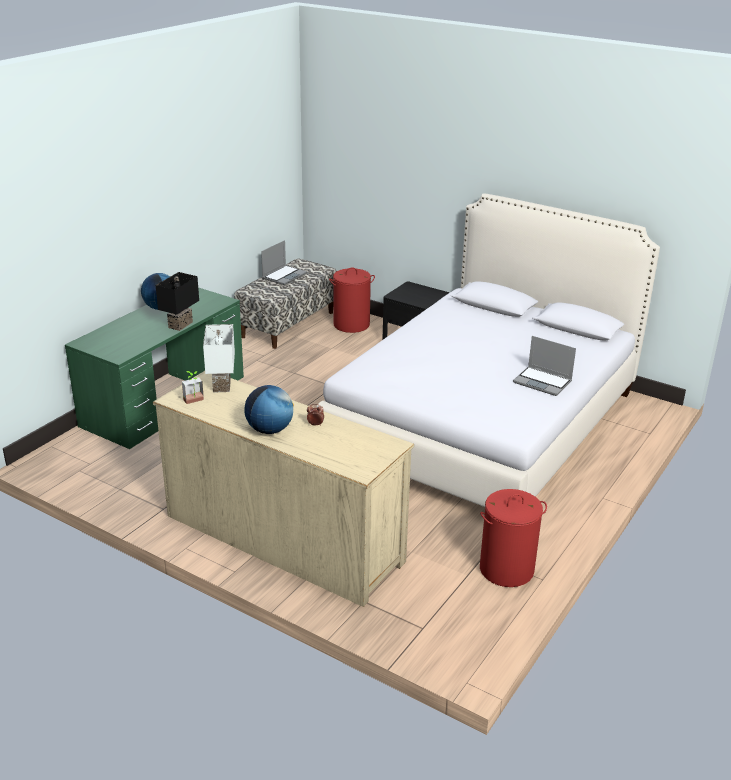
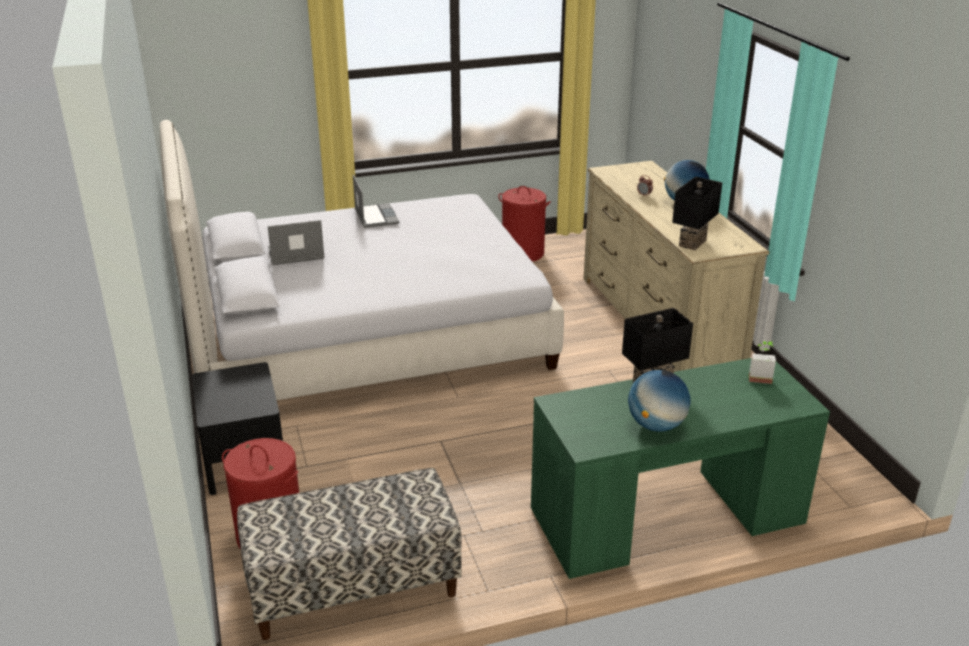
camera: 140 degrees left, 0 degrees up
potted plant [182,371,204,404] -> potted plant moved to [749,341,776,384]
white table lamp [203,324,235,393] -> black table lamp [672,176,722,250]
laptop [261,240,307,285] -> laptop moved to [267,220,325,265]

